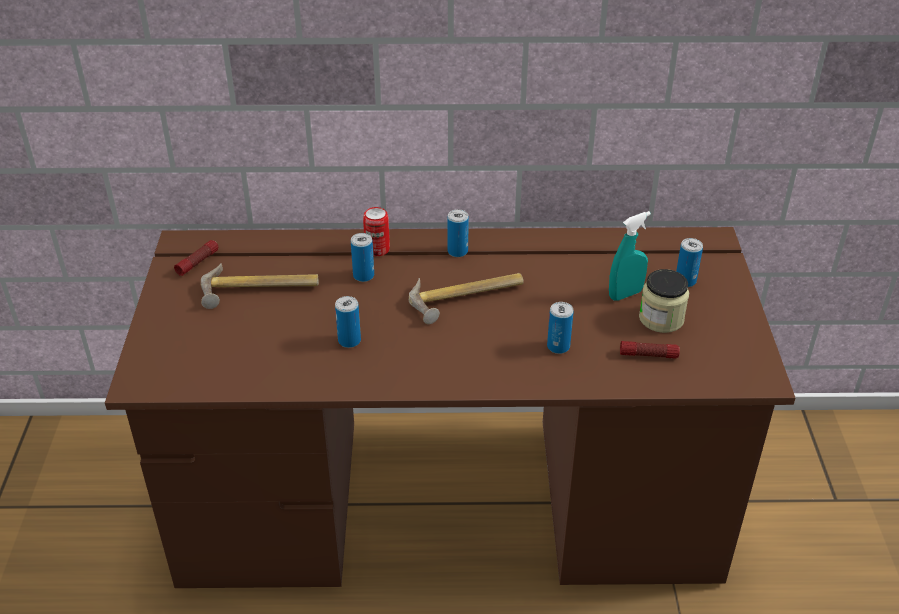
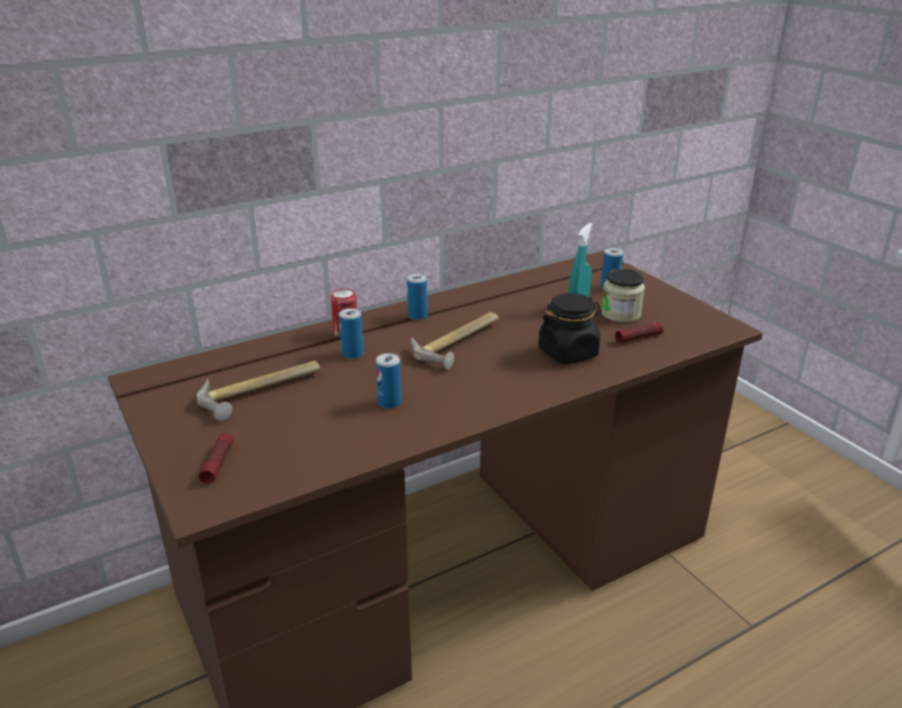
camera: 30 degrees left, 10 degrees down
flashlight [174,240,218,276] -> flashlight moved to [199,433,233,484]
can [547,302,574,354] -> black jar [538,293,602,364]

